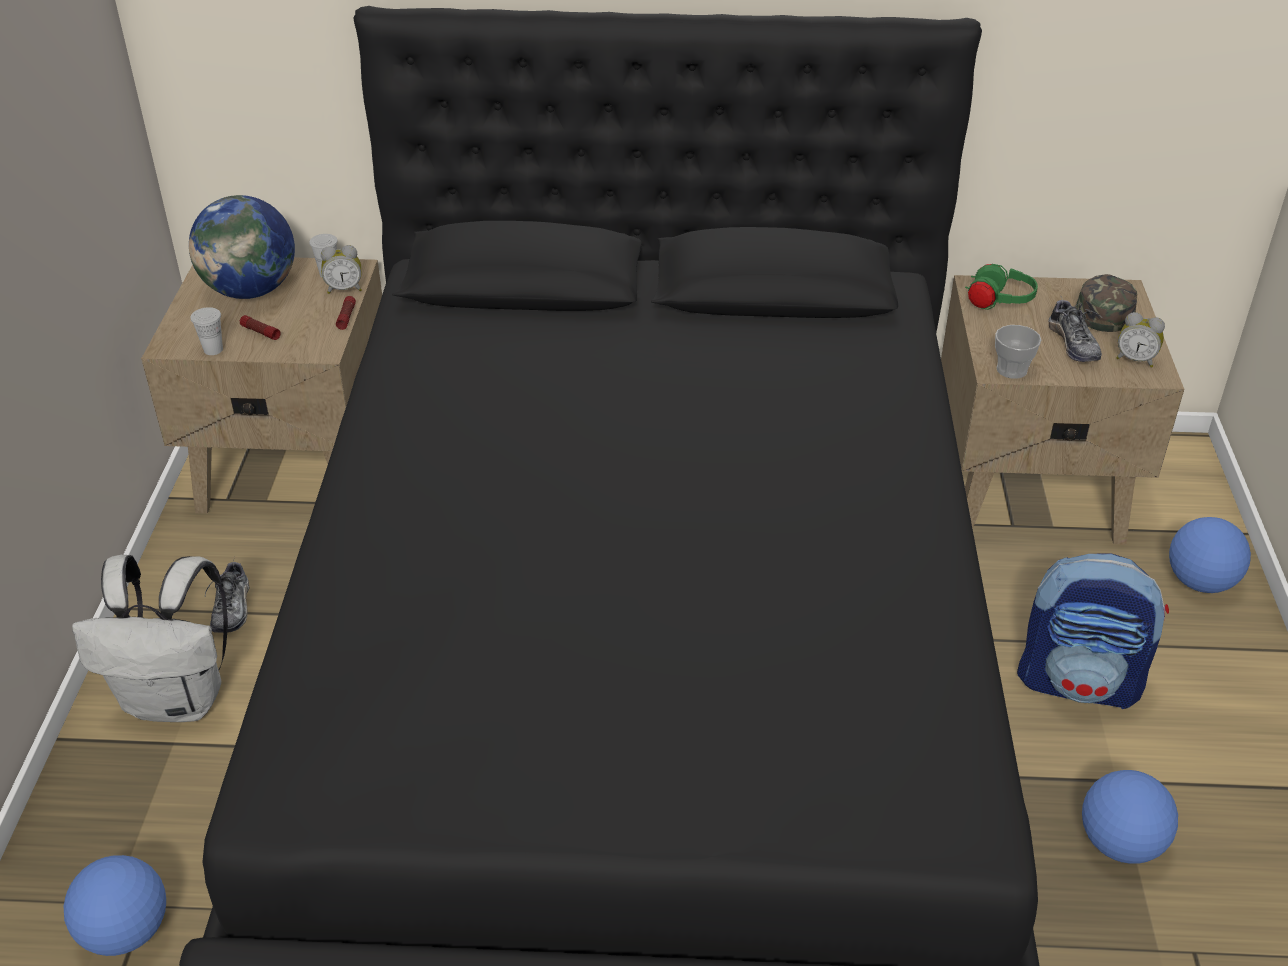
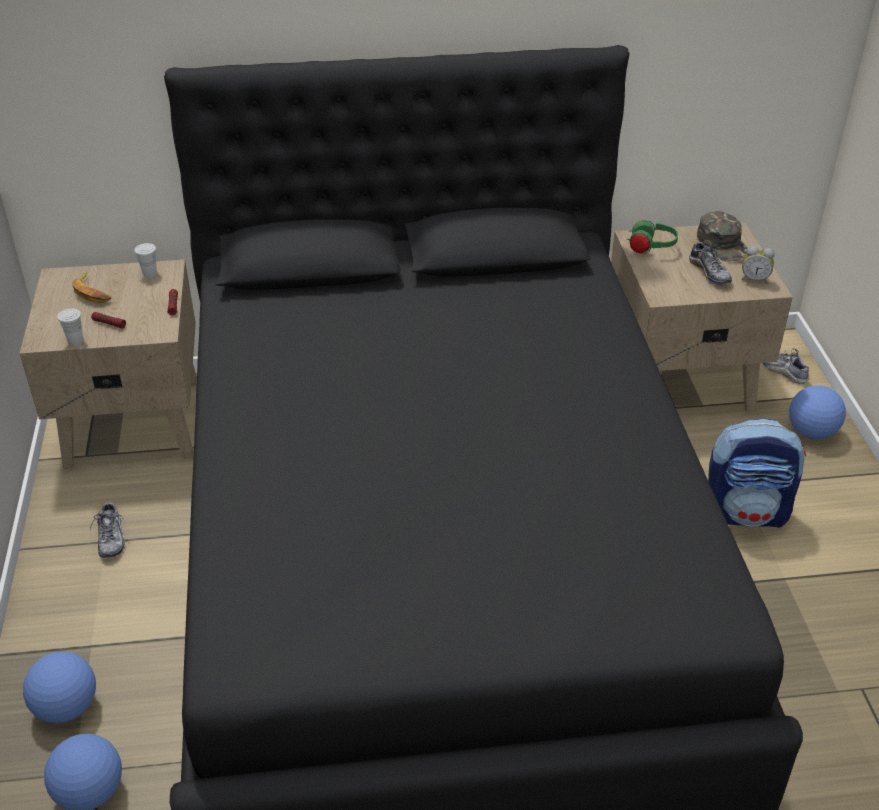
camera: 10 degrees left, 0 degrees up
white backpack [72,555,228,722] -> none
globe [189,195,295,299] -> banana [72,272,111,303]
alarm clock [321,245,362,294] -> none
cup [995,325,1042,379] -> none
green cap [1076,274,1137,332] -> green cap turned 150 degrees clockwise [697,211,748,262]
football [1082,770,1178,864] -> football moved to [23,652,96,723]
none -> shoe [762,348,809,384]

